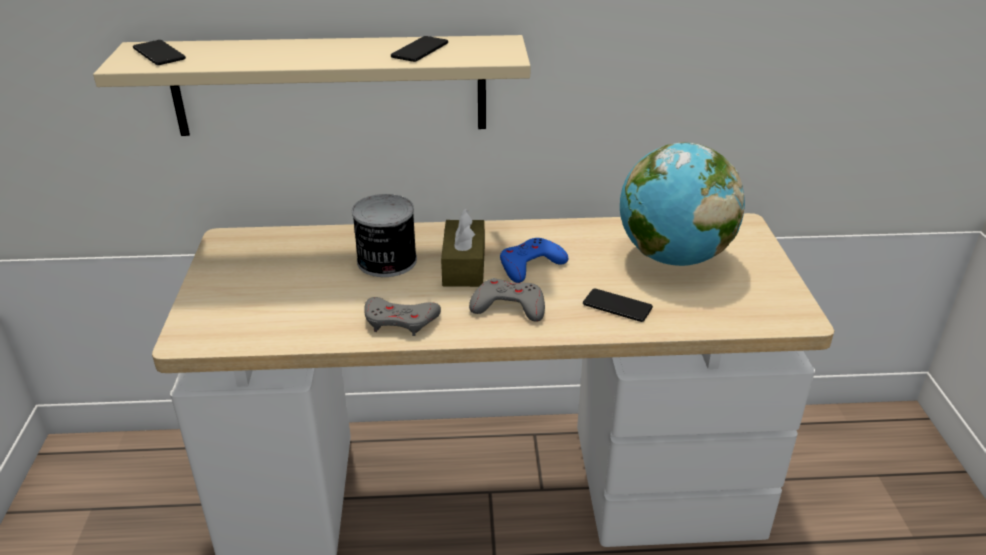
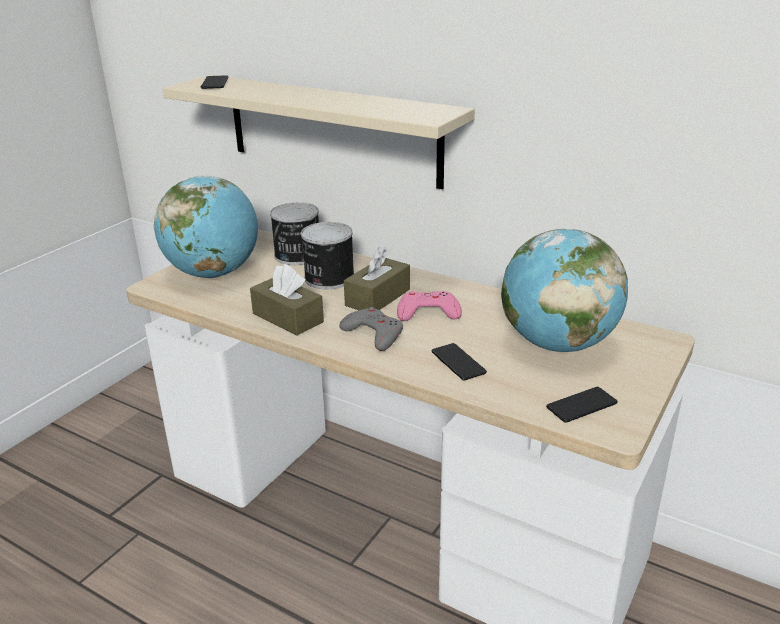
camera: 35 degrees right, 5 degrees down
grey game controller [364,297,441,336] -> brown tissue box [250,264,324,335]
phone [391,36,448,62] -> phone moved to [546,387,617,423]
blue game controller [500,238,568,283] -> pink game controller [397,291,462,321]
none -> globe [154,175,258,278]
none -> can [270,202,319,265]

